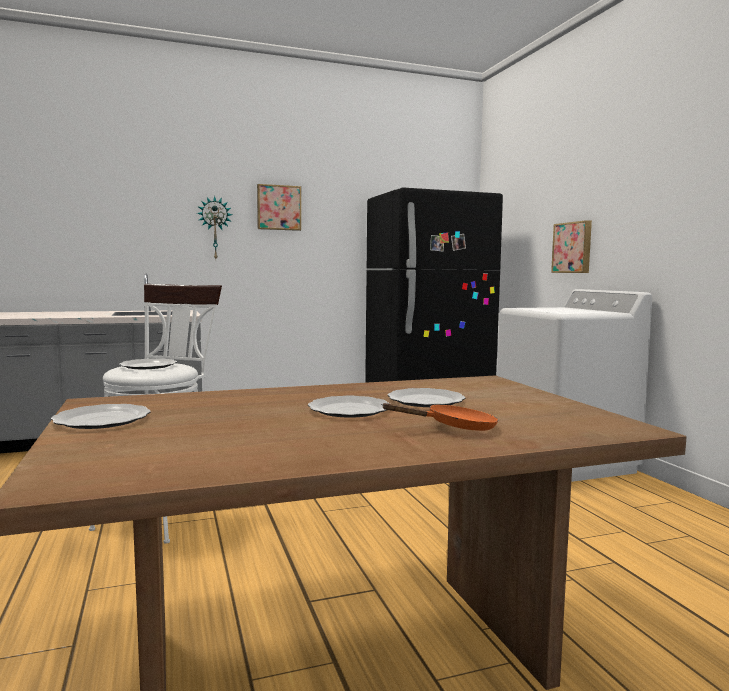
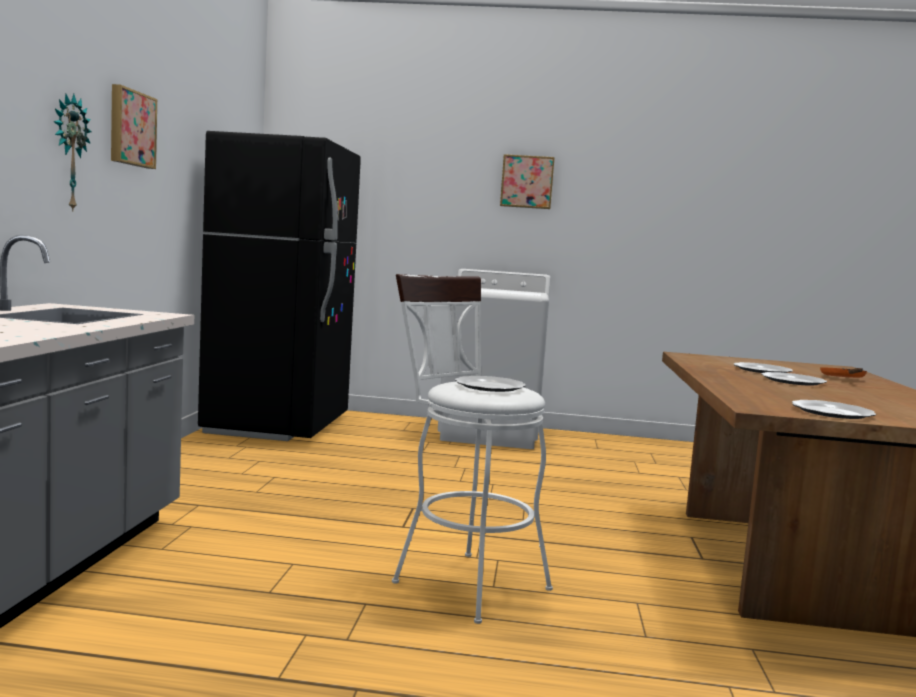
camera: 65 degrees left, 0 degrees up
picture [551,220,592,273] -> picture moved to [500,154,555,209]

